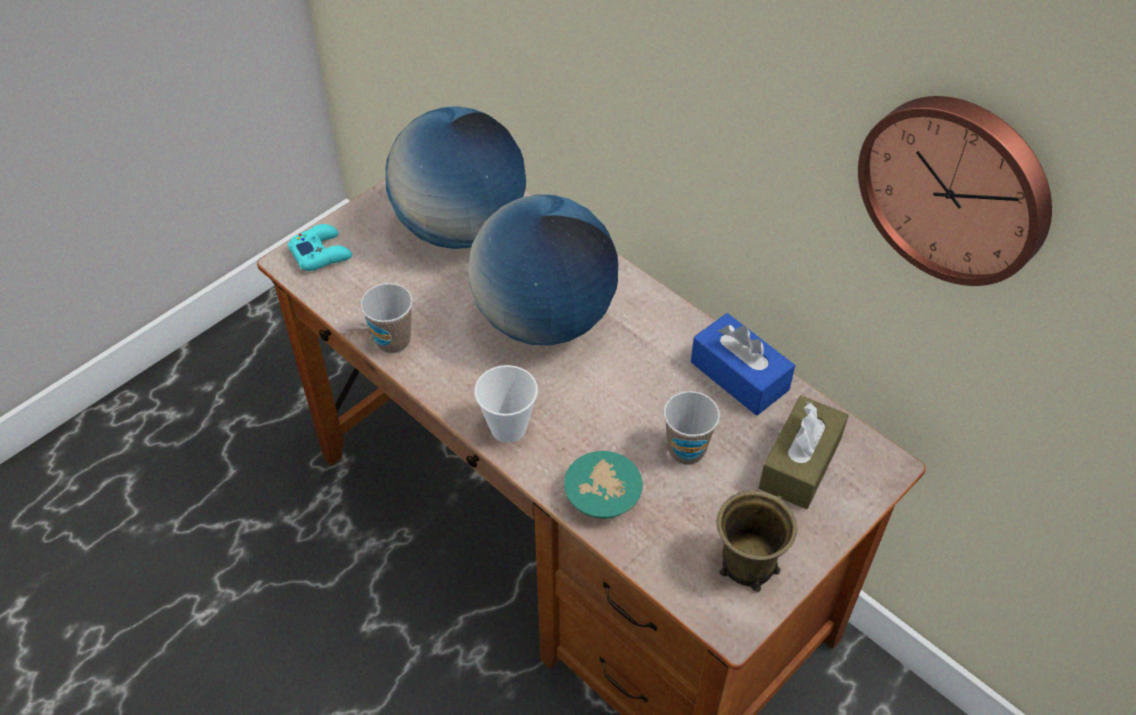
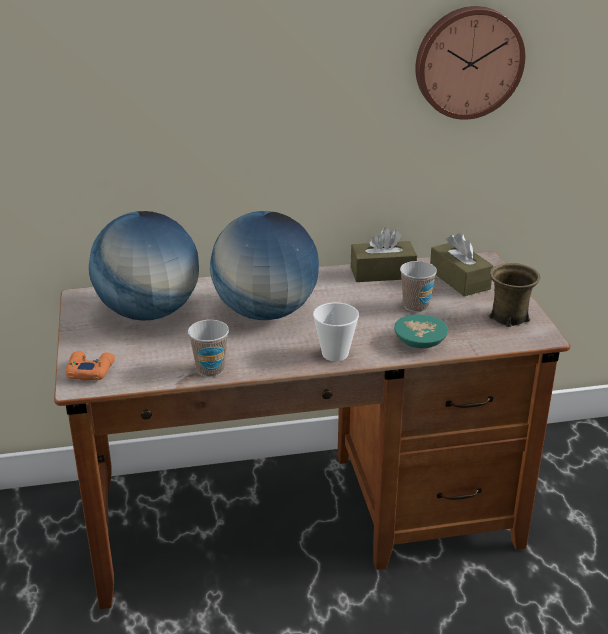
camera: 55 degrees left, 20 degrees down
turquoise game controller [287,224,352,271] -> orange game controller [66,351,115,381]
blue tissue box [691,313,795,416] -> brown tissue box [351,227,417,282]

